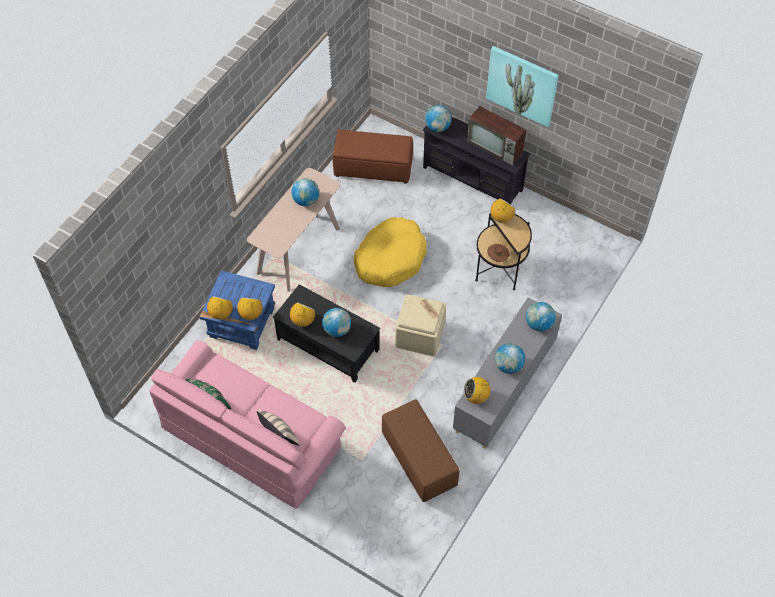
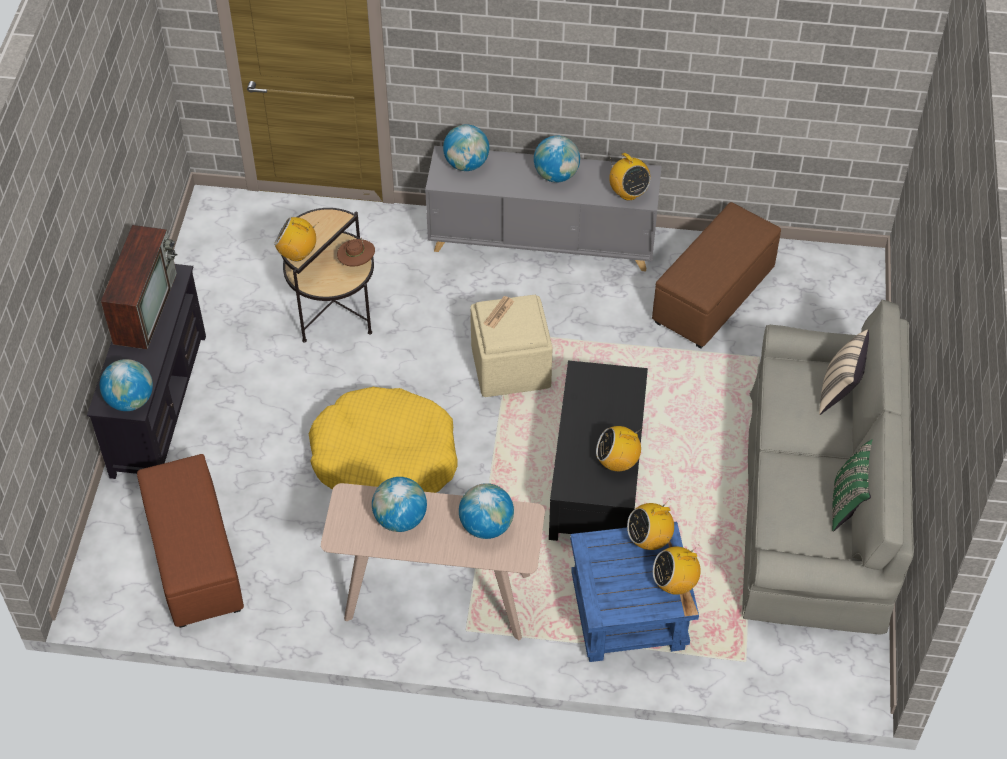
camera: 115 degrees left, 5 degrees down
pink sofa [149,340,345,509] -> grey sofa [742,299,914,635]
globe [322,308,351,337] -> globe moved to [459,483,514,539]
picture [486,46,559,127] -> none

